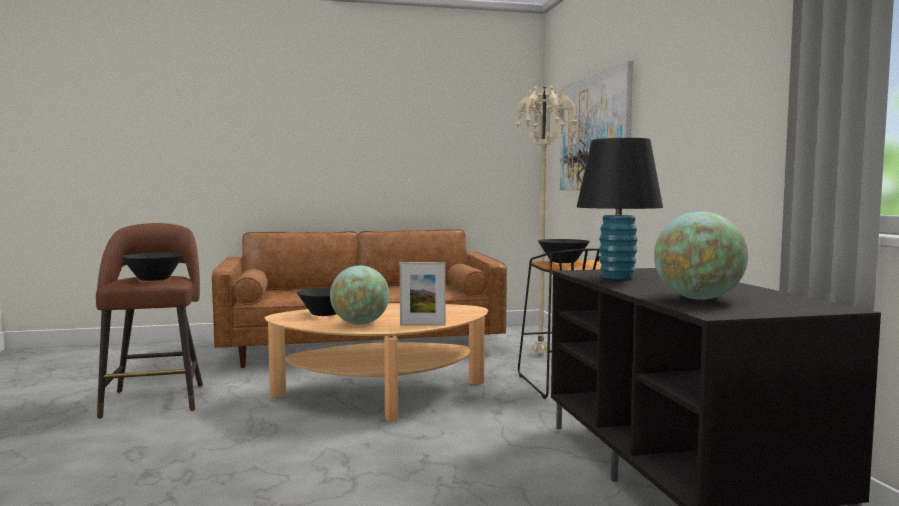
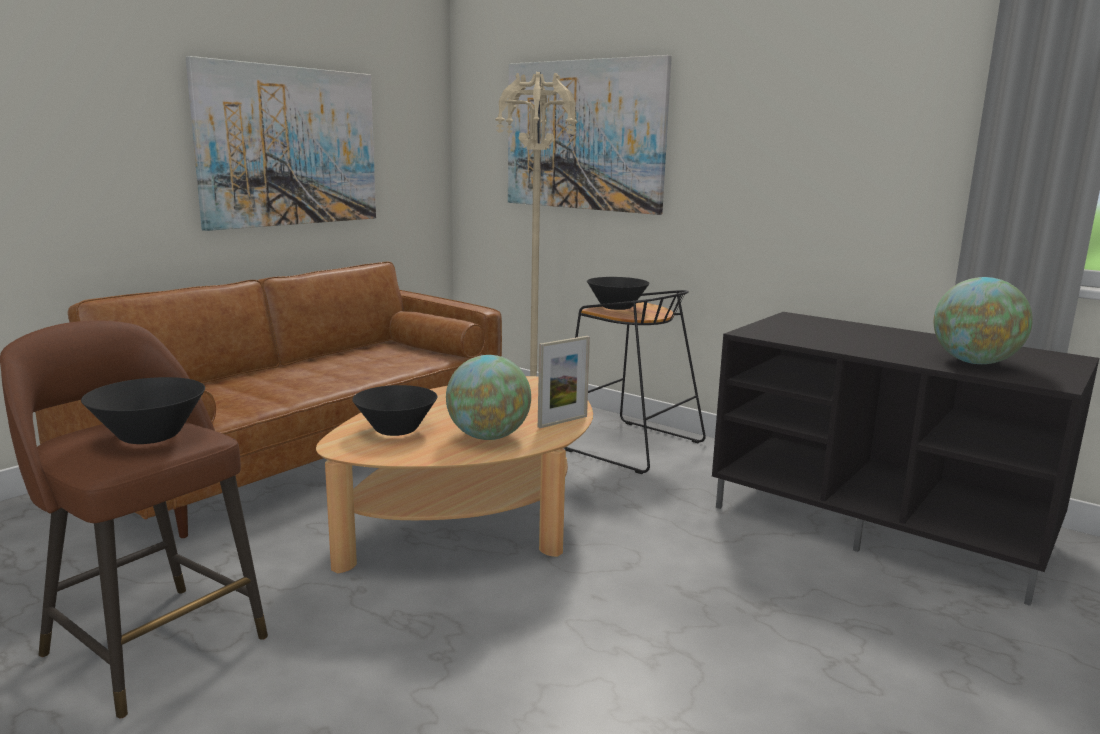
camera: 40 degrees left, 10 degrees up
black table lamp [577,138,663,279] -> none
none -> picture [186,56,376,231]

